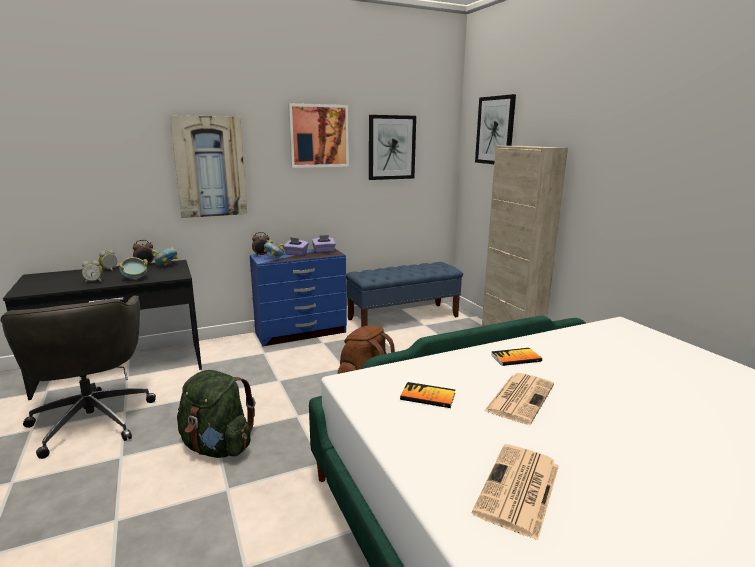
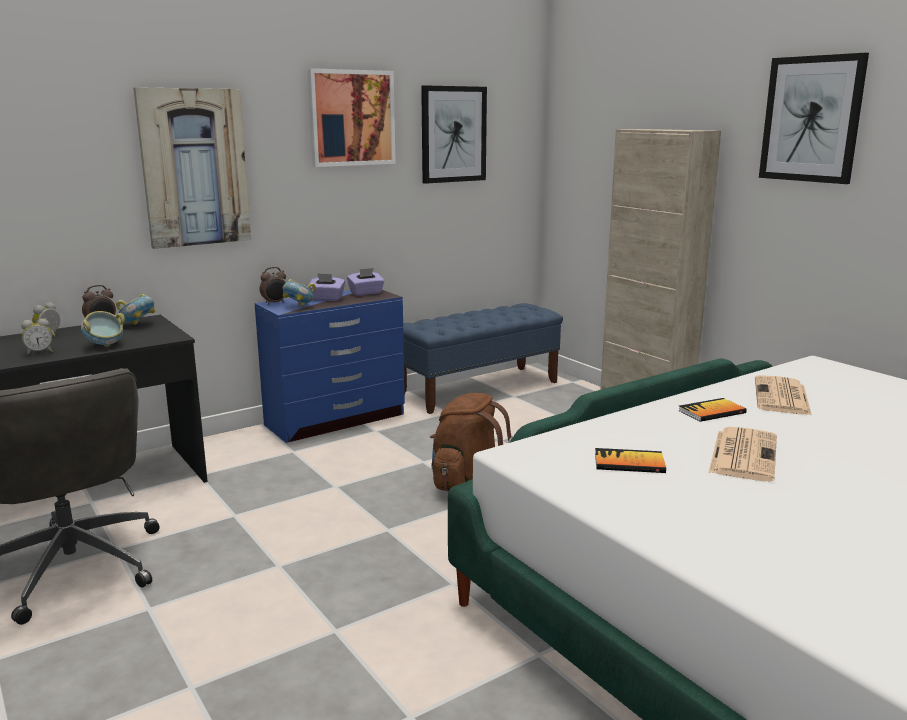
camera: 10 degrees left, 0 degrees up
green backpack [177,370,255,458] -> none
newspaper [472,444,559,541] -> newspaper moved to [755,375,812,415]
picture [475,94,516,164] -> picture moved to [759,53,869,184]

